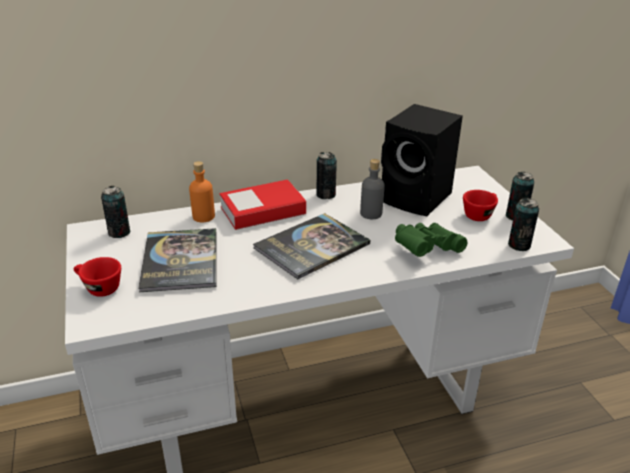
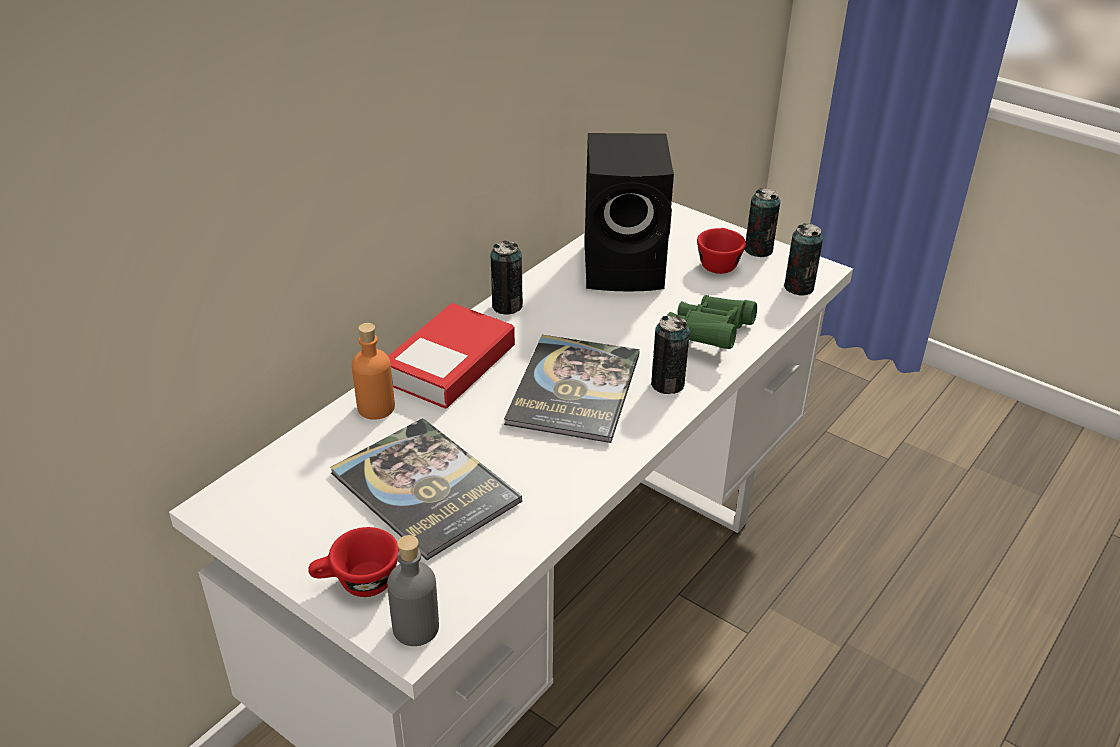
camera: 35 degrees left, 5 degrees up
can [101,186,130,238] -> can moved to [651,315,690,394]
grey bottle [360,159,385,219] -> grey bottle moved to [387,535,439,646]

